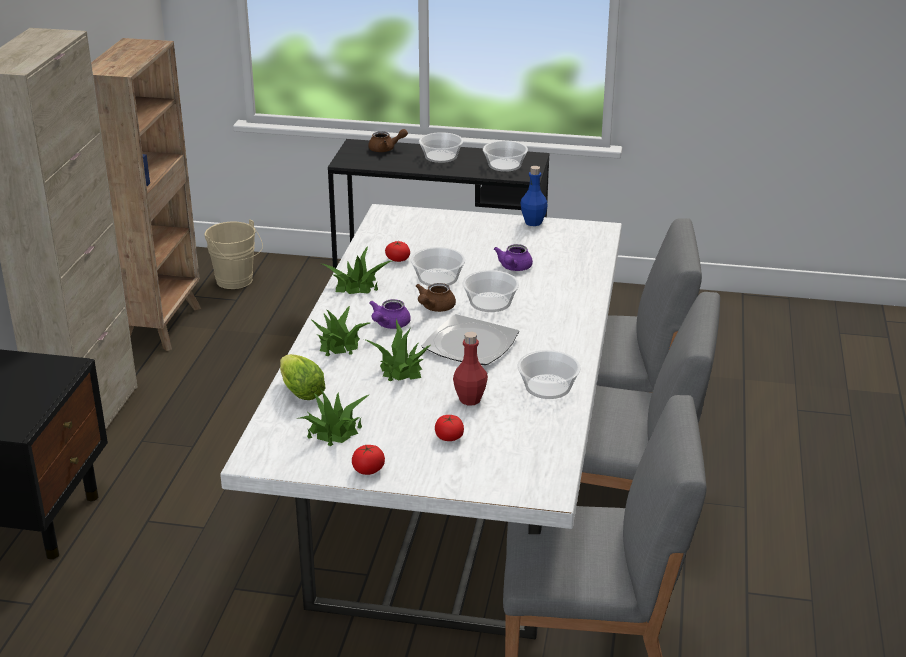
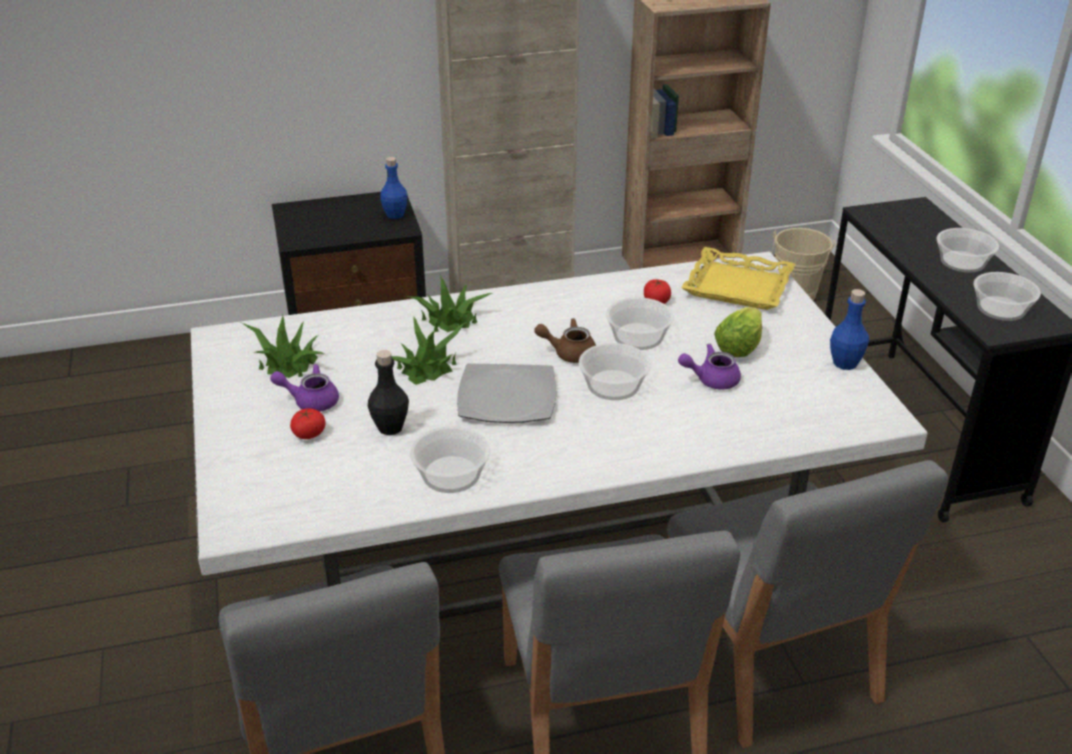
camera: 65 degrees right, 5 degrees up
lettuce [280,354,325,400] -> lettuce moved to [714,307,762,357]
potted plant [323,246,391,294] -> none
tomato [352,444,385,475] -> none
brown teapot [368,129,408,152] -> none
purple teapot [369,299,411,329] -> purple teapot moved to [270,364,339,412]
red bottle [453,332,488,406] -> black bottle [368,350,409,435]
none -> blue bottle [380,157,407,219]
none -> yellow tray [681,247,795,310]

